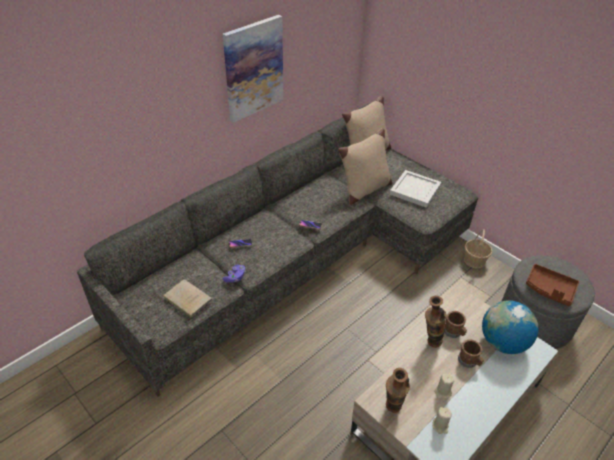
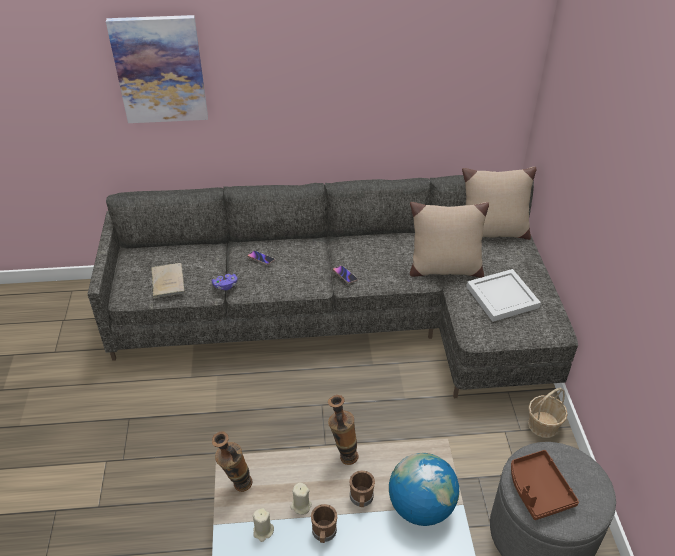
camera: 40 degrees right, 0 degrees up
picture [223,15,283,123] -> picture moved to [106,15,208,123]
brown mug [444,311,467,338] -> brown mug moved to [311,504,337,543]

